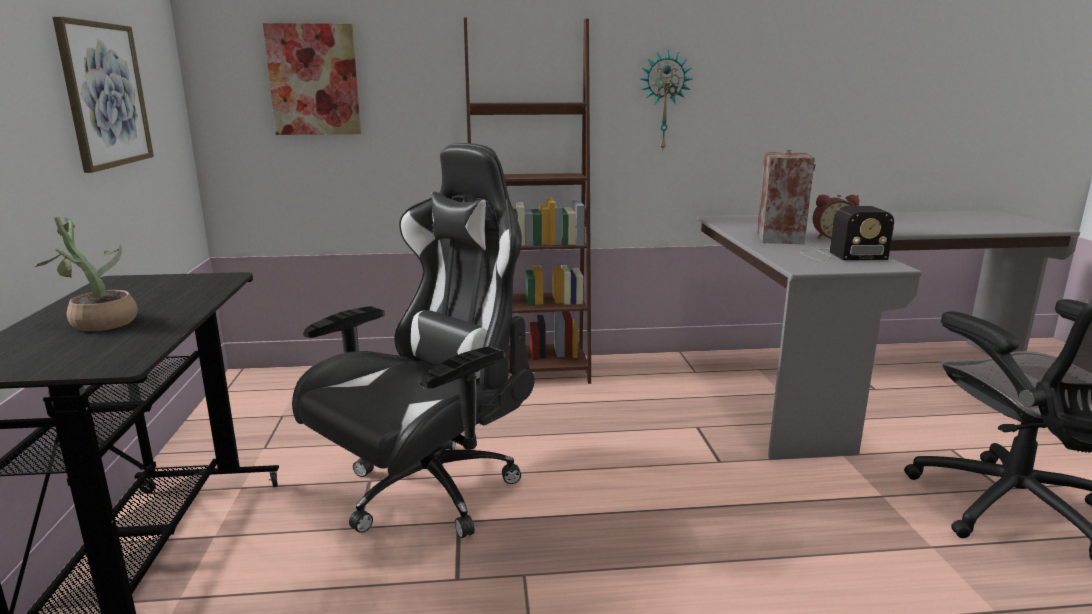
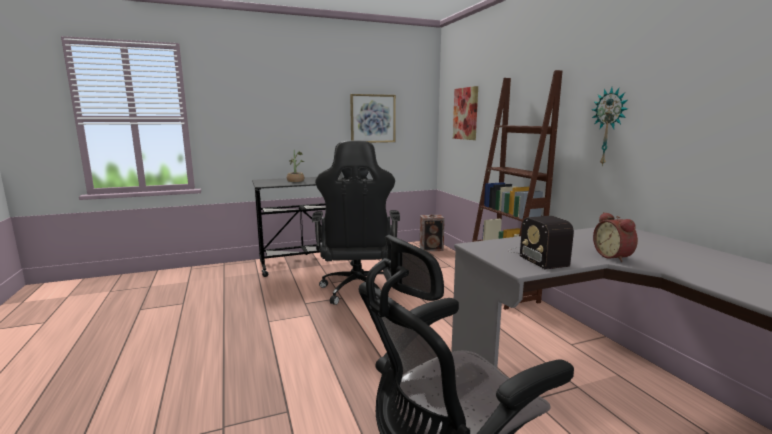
camera: 75 degrees right, 5 degrees down
black office chair [292,143,535,538] -> black office chair turned 60 degrees clockwise [312,140,400,305]
speaker [757,149,815,245] -> speaker moved to [420,214,445,251]

